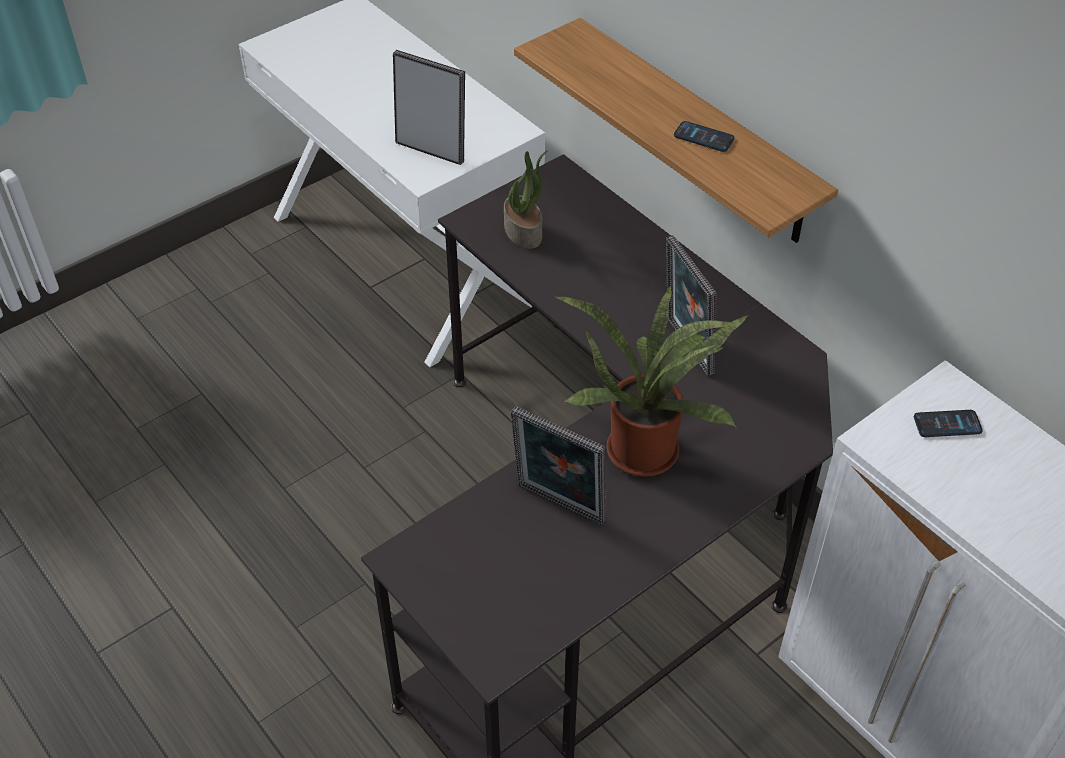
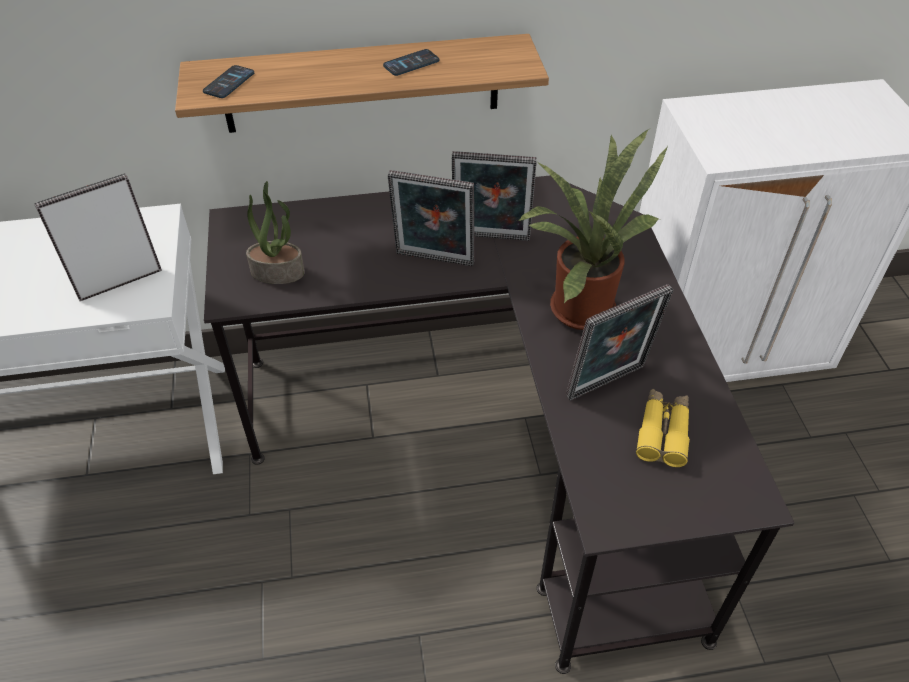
camera: 60 degrees left, 0 degrees up
phone [914,410,983,437] -> phone moved to [203,65,254,98]
none -> picture frame [388,170,475,266]
none -> yellow binoculars [636,389,690,467]

